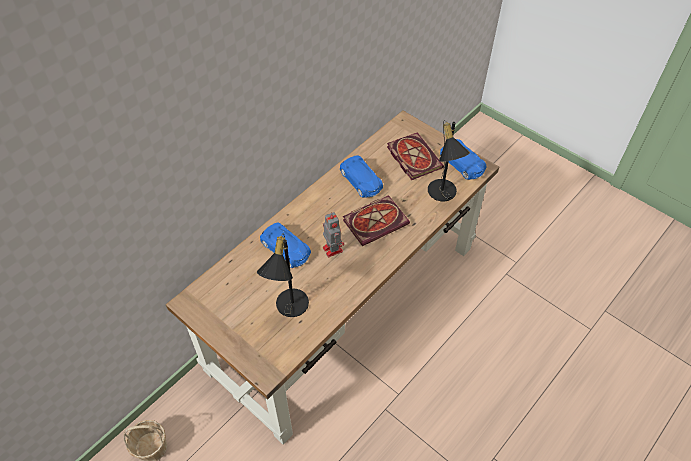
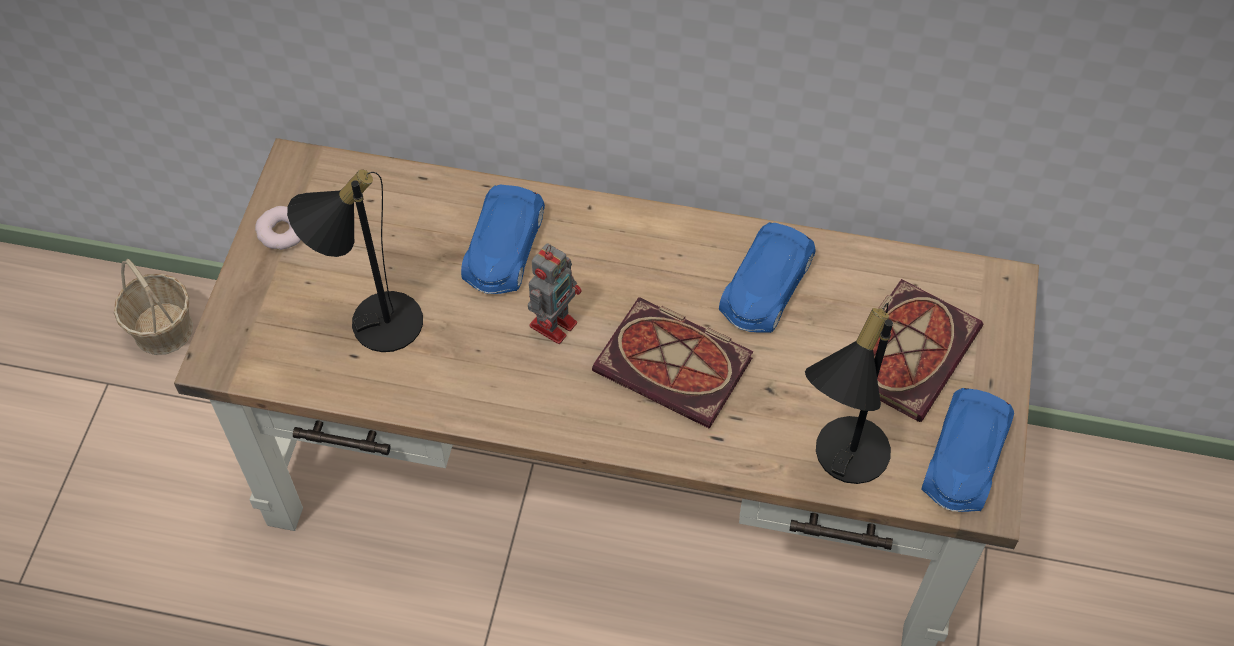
camera: 60 degrees right, 5 degrees up
none -> donut [255,206,301,250]

